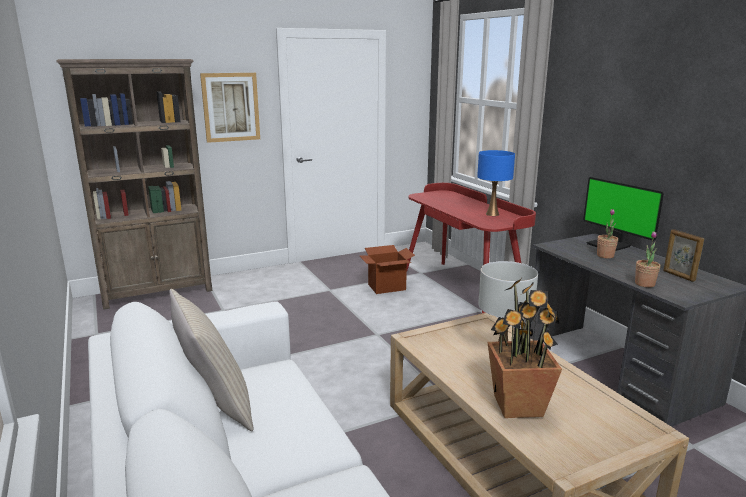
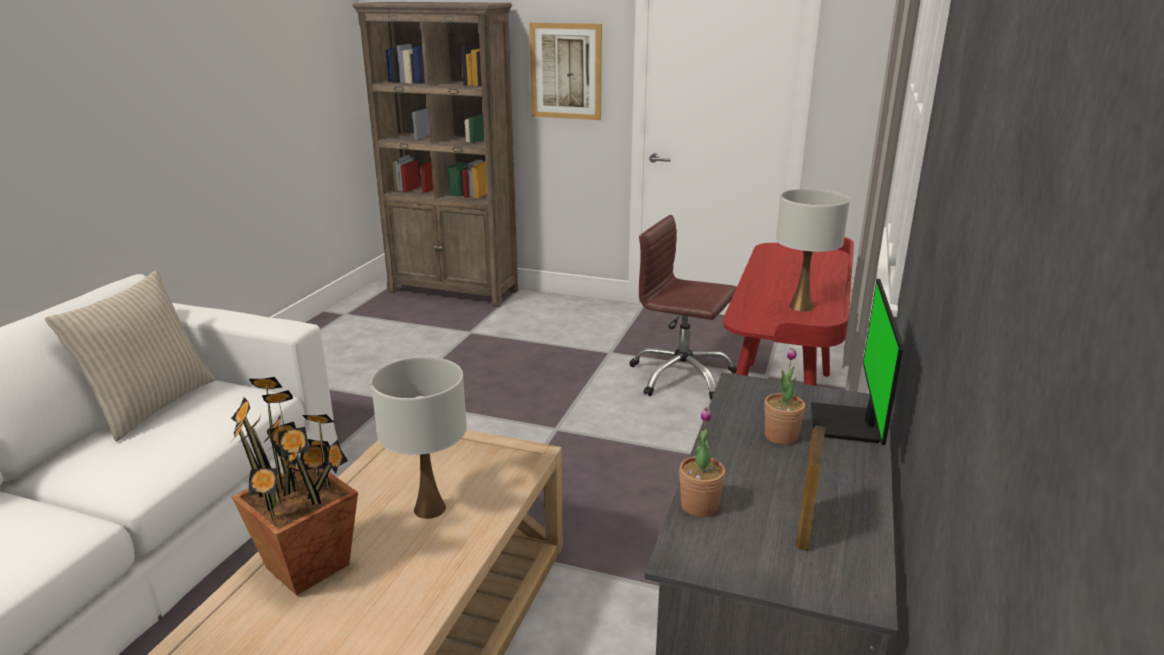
camera: 45 degrees right, 5 degrees up
cardboard box [360,245,415,294] -> brown office chair [629,215,737,400]
blue table lamp [477,150,515,216] -> white table lamp [776,189,850,312]

